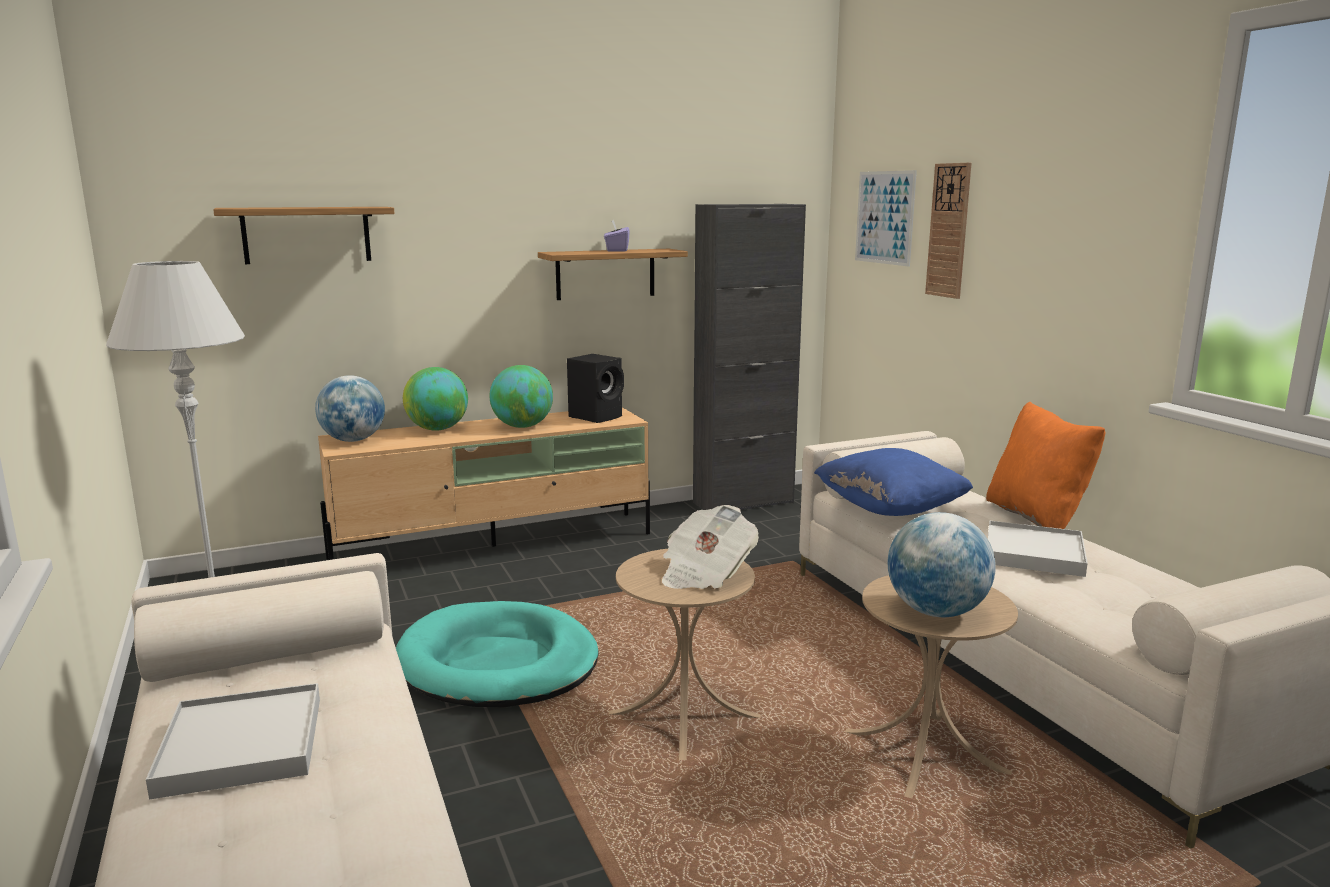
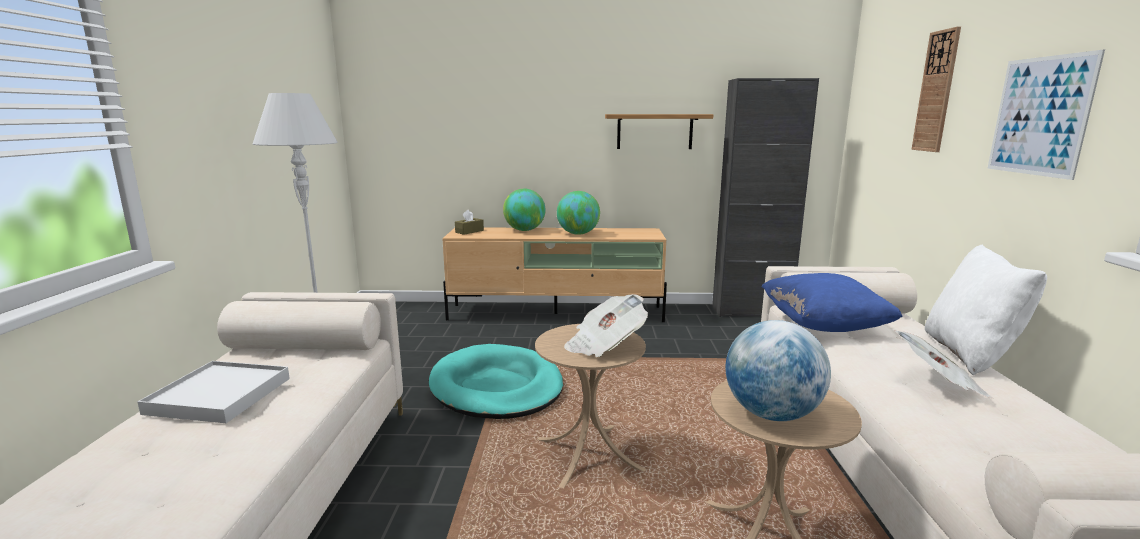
camera: 25 degrees right, 0 degrees up
shelf [213,207,395,264] -> none
globe [315,375,385,442] -> brown tissue box [455,210,484,235]
black speaker [567,354,624,423] -> none
purple tissue box [604,220,630,252] -> none
picture [855,170,917,267] -> picture moved to [988,50,1105,180]
orange pillow [986,401,1105,529] -> white pillow [925,245,1047,376]
white tray [988,521,1088,577] -> newspaper [894,330,994,399]

